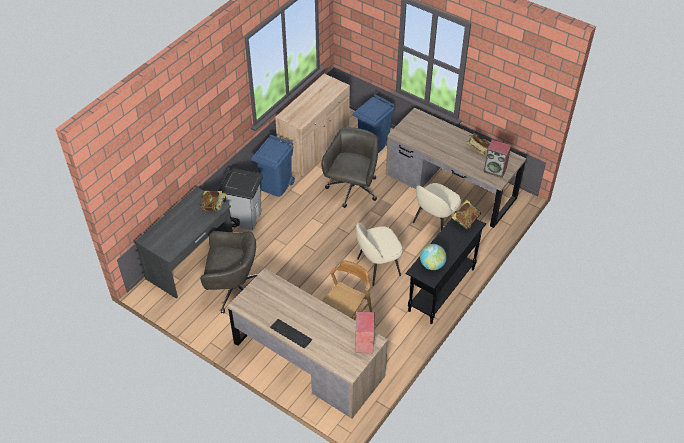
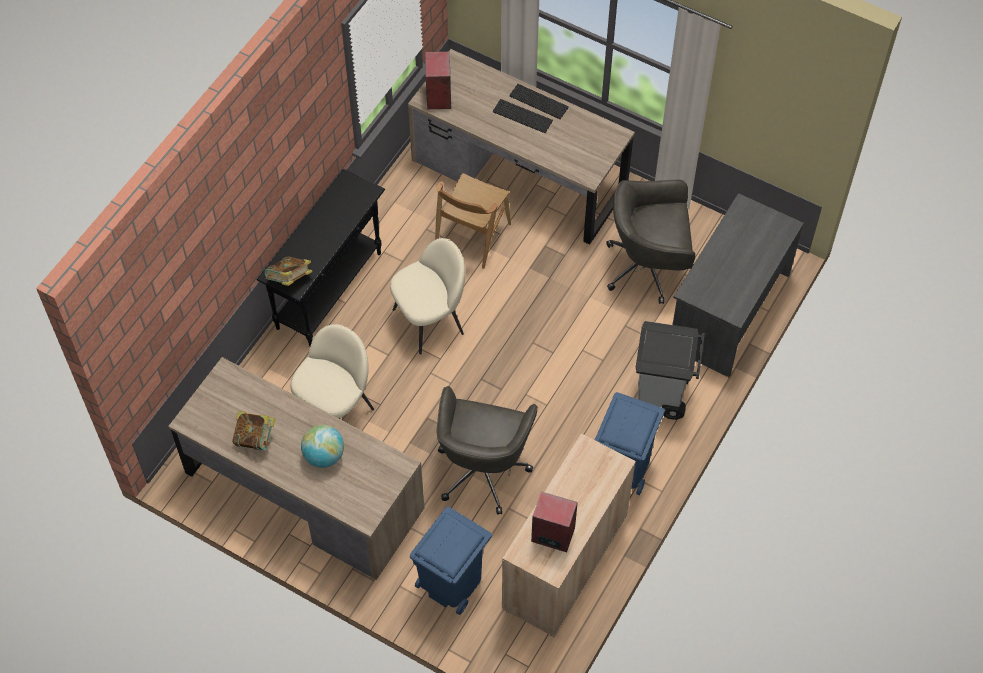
camera: 175 degrees right, 10 degrees up
book [201,191,226,211] -> none
globe [420,244,447,270] -> globe moved to [301,425,344,468]
speaker [483,140,511,178] -> speaker moved to [531,491,578,552]
none -> keyboard [493,99,553,133]

